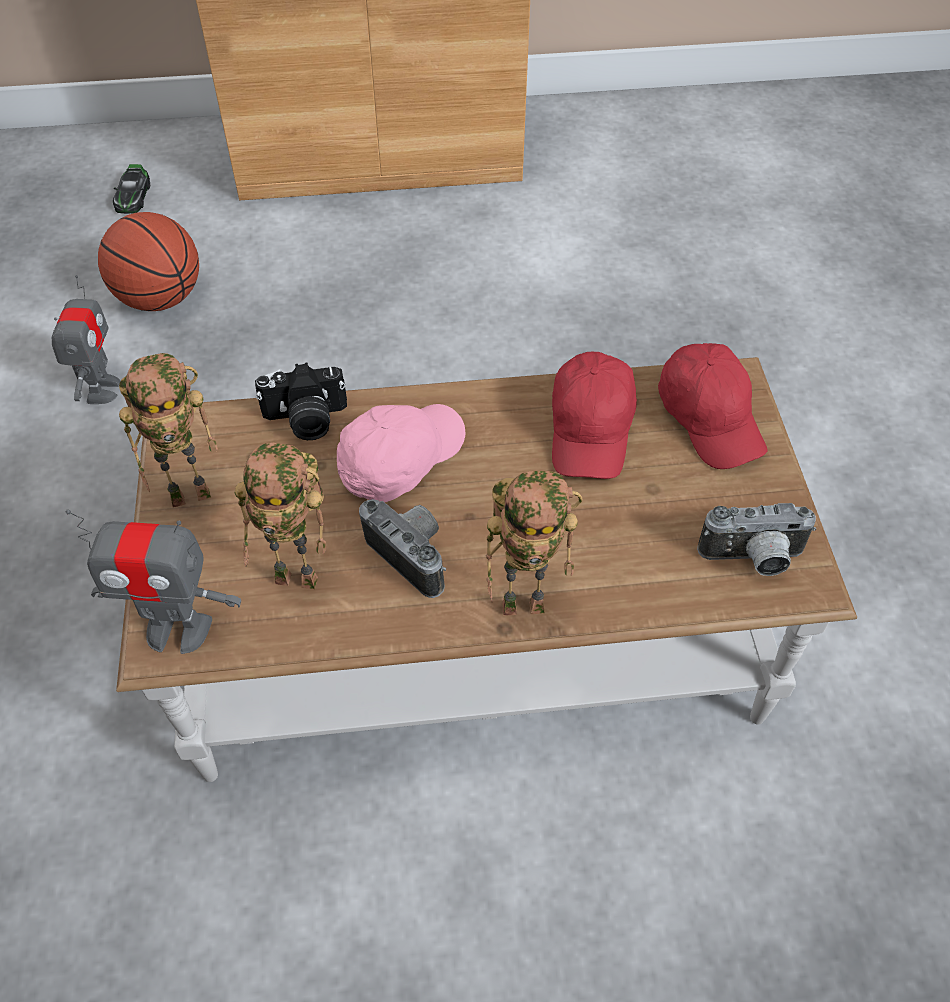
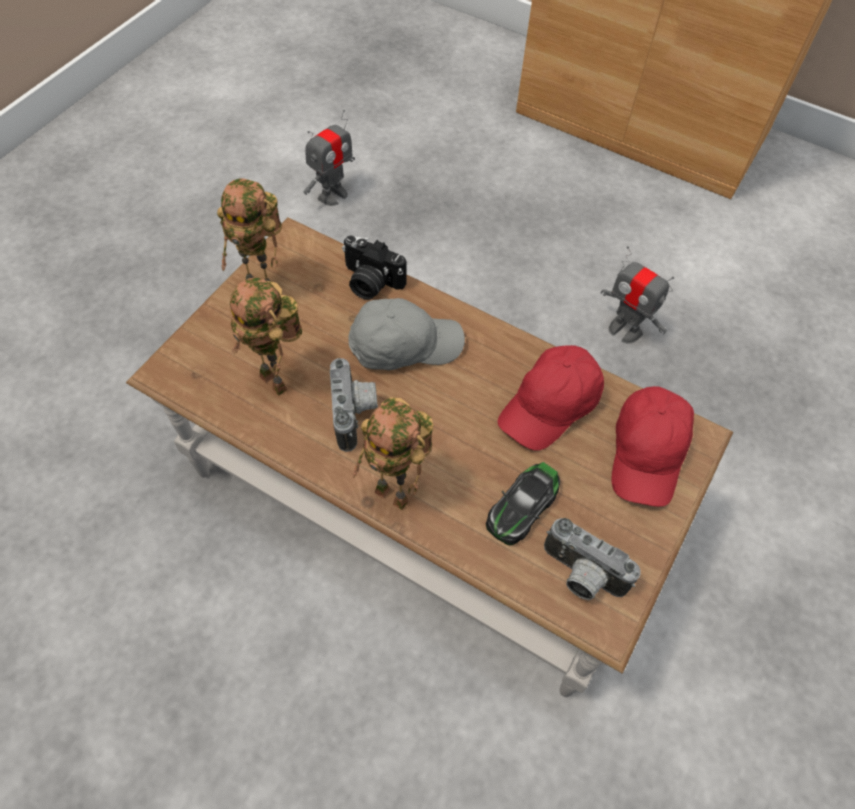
camera: 35 degrees right, 5 degrees up
toy robot [65,509,241,654] -> toy robot moved to [601,246,674,344]
basketball [98,212,199,311] -> none
toy car [113,164,150,214] -> toy car moved to [486,462,560,545]
pink cap [337,404,466,502] -> grey cap [348,298,465,370]

